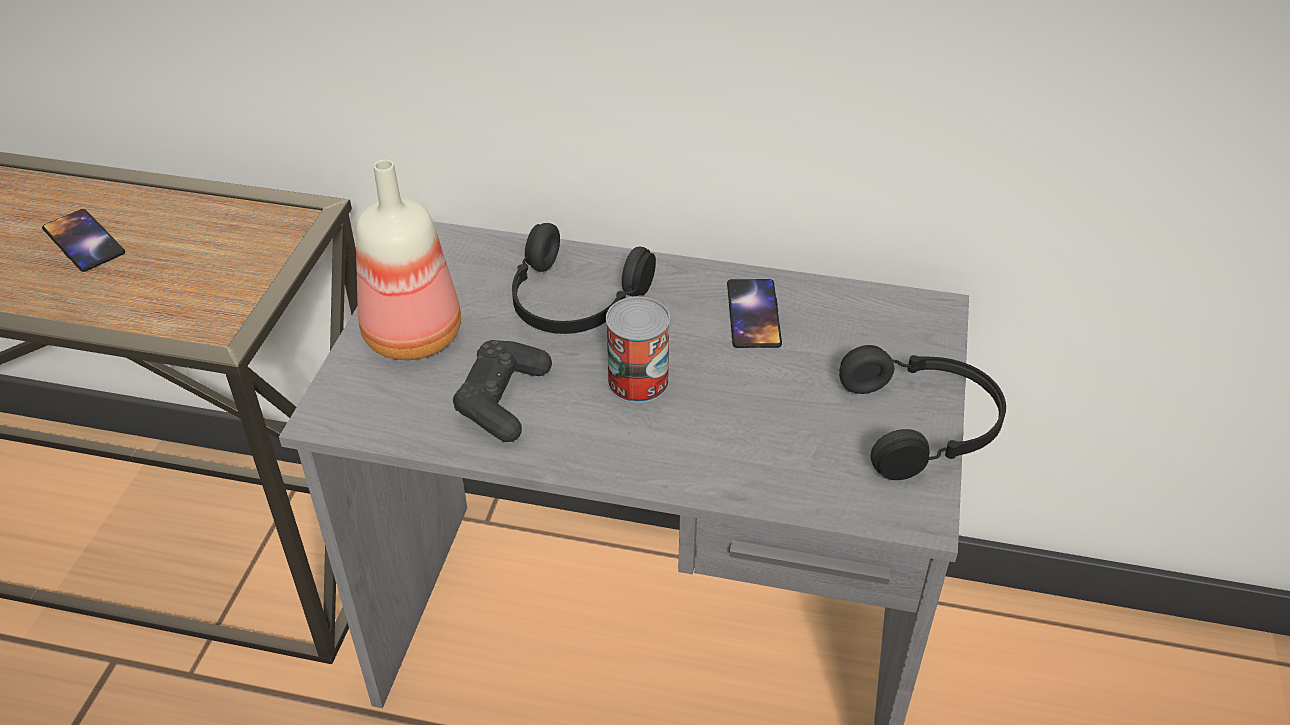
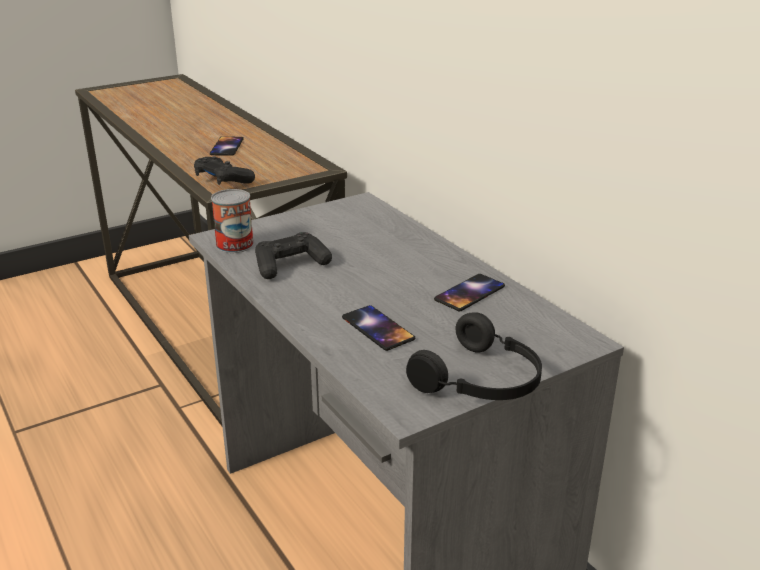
camera: 45 degrees right, 15 degrees down
bottle [356,159,461,360] -> none
black headphones [512,223,656,334] -> none
can [606,296,670,404] -> can moved to [211,189,254,253]
none -> black game controller [194,156,255,185]
none -> phone [342,305,415,351]

